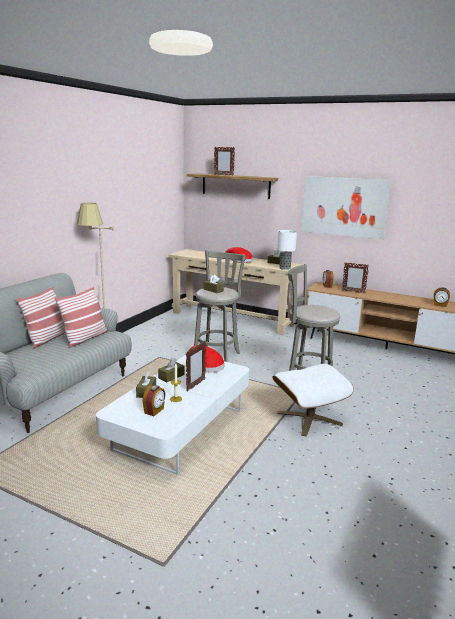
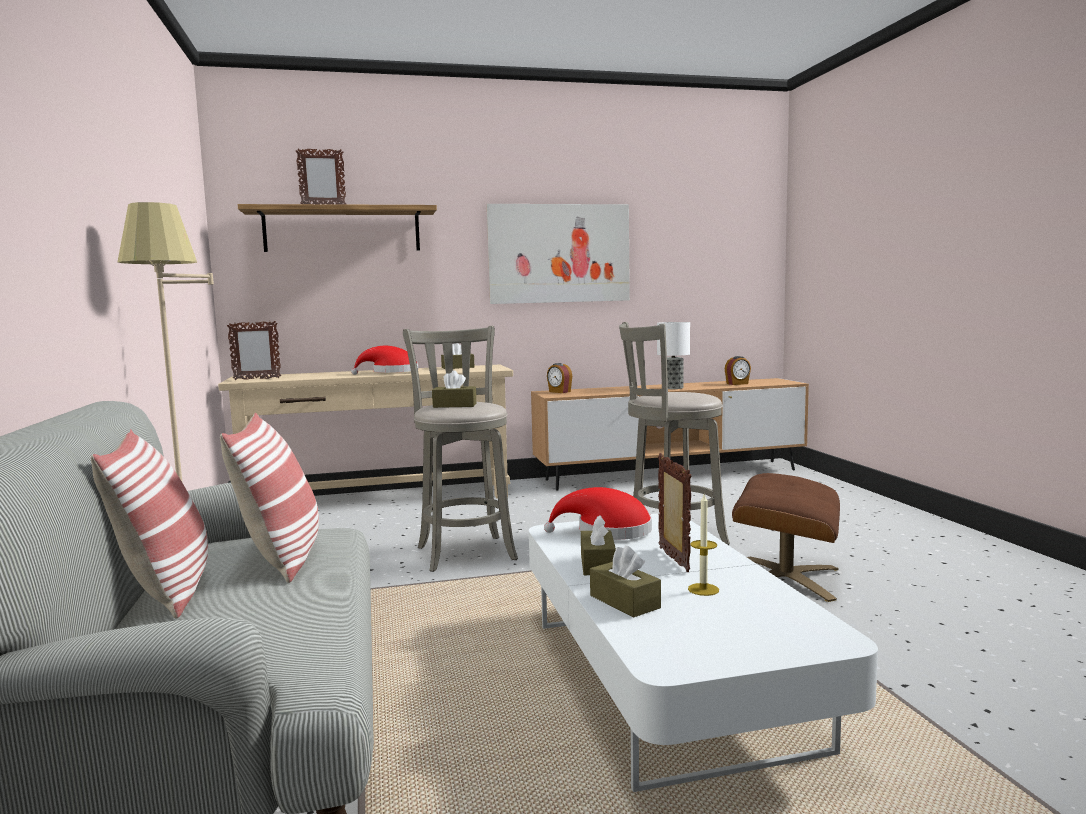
camera: 40 degrees left, 10 degrees down
alarm clock [142,385,165,416] -> none
white ottoman [272,364,354,437] -> brown ottoman [732,473,840,602]
table lamp [277,230,297,270] -> table lamp moved to [657,322,690,389]
picture frame [342,262,369,293] -> picture frame moved to [227,321,281,380]

